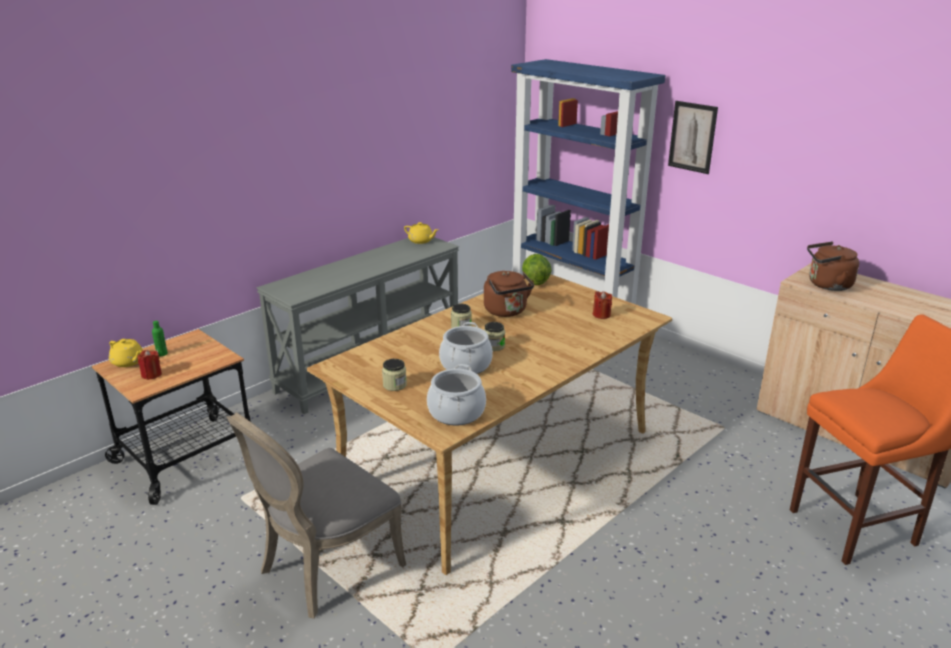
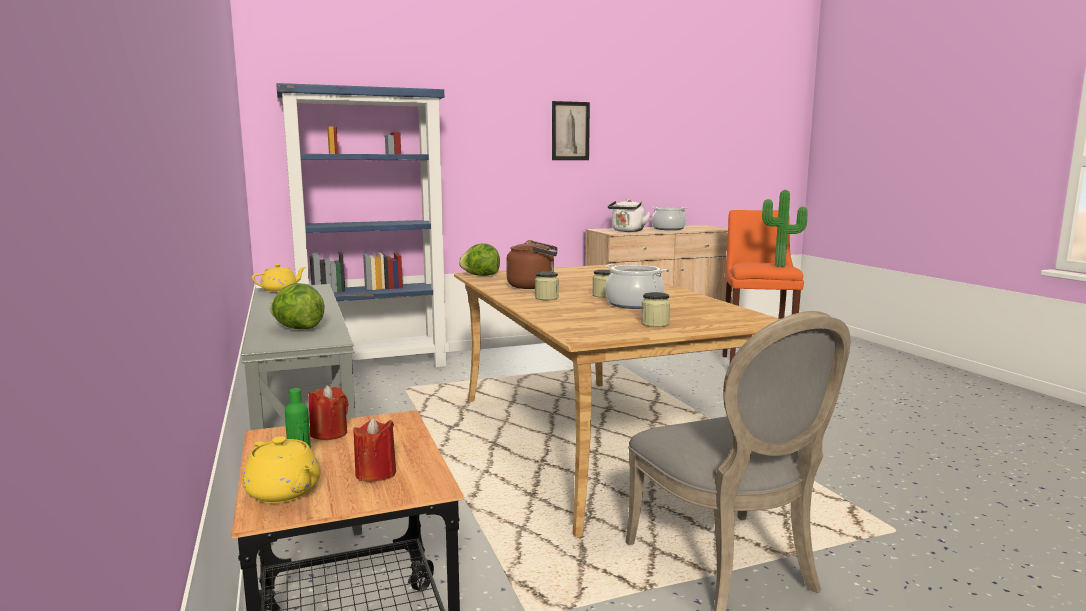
camera: 65 degrees left, 15 degrees down
yellow teapot [109,339,143,367] -> yellow teapot turned 75 degrees clockwise [242,436,320,503]
cooking pot [427,364,486,425] -> cooking pot moved to [652,206,687,230]
red candle [593,291,612,319] -> red candle moved to [309,385,348,440]
picture [668,101,718,174] -> picture moved to [552,101,590,160]
brown kettle [807,242,859,291] -> white kettle [608,199,651,232]
none -> lettuce [270,283,325,329]
none -> potted plant [762,190,808,267]

